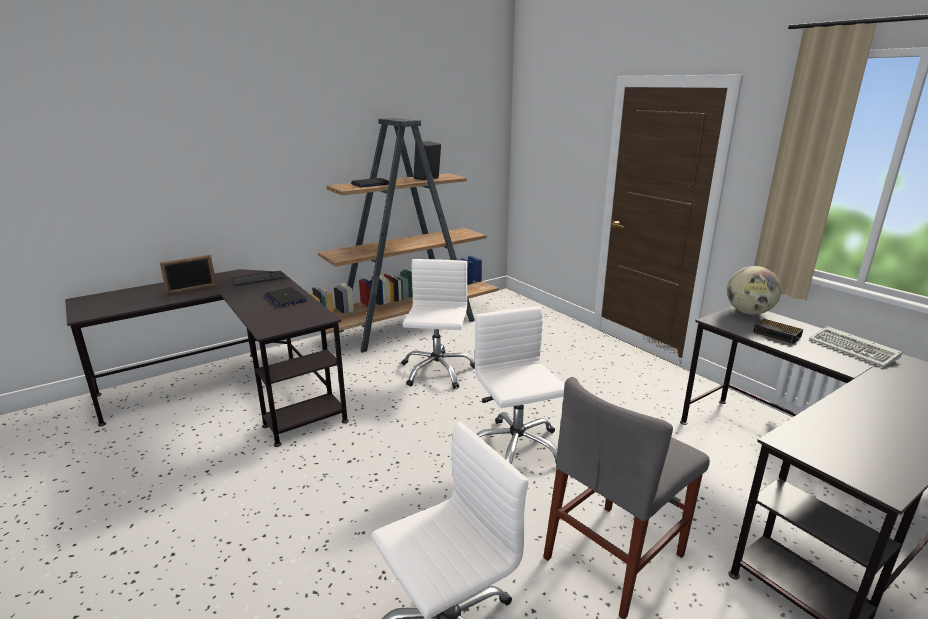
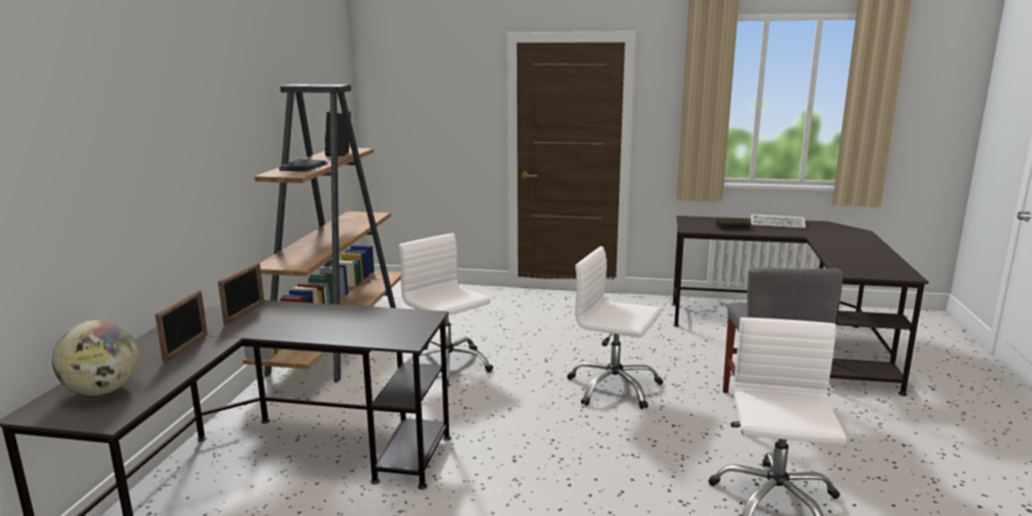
camera: 45 degrees left, 5 degrees down
keyboard [232,271,285,286] -> picture frame [218,262,264,325]
laptop [264,287,307,307] -> none
globe [727,266,782,315] -> globe moved to [52,320,139,396]

